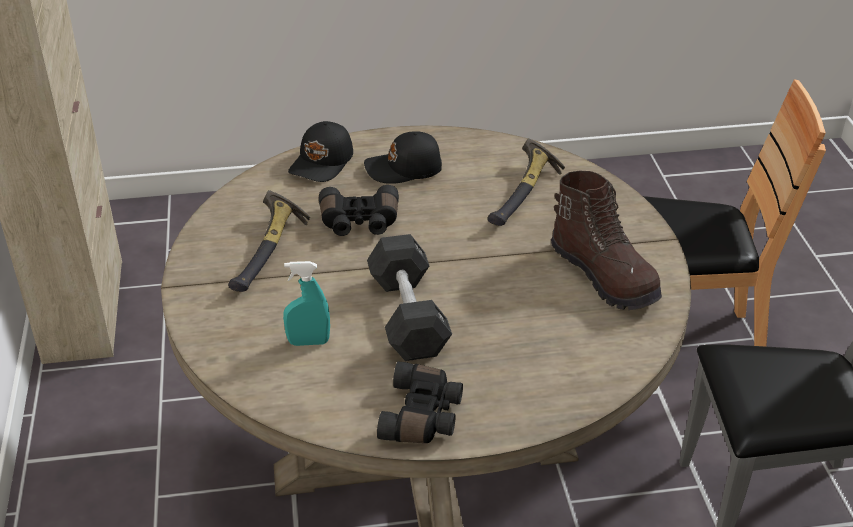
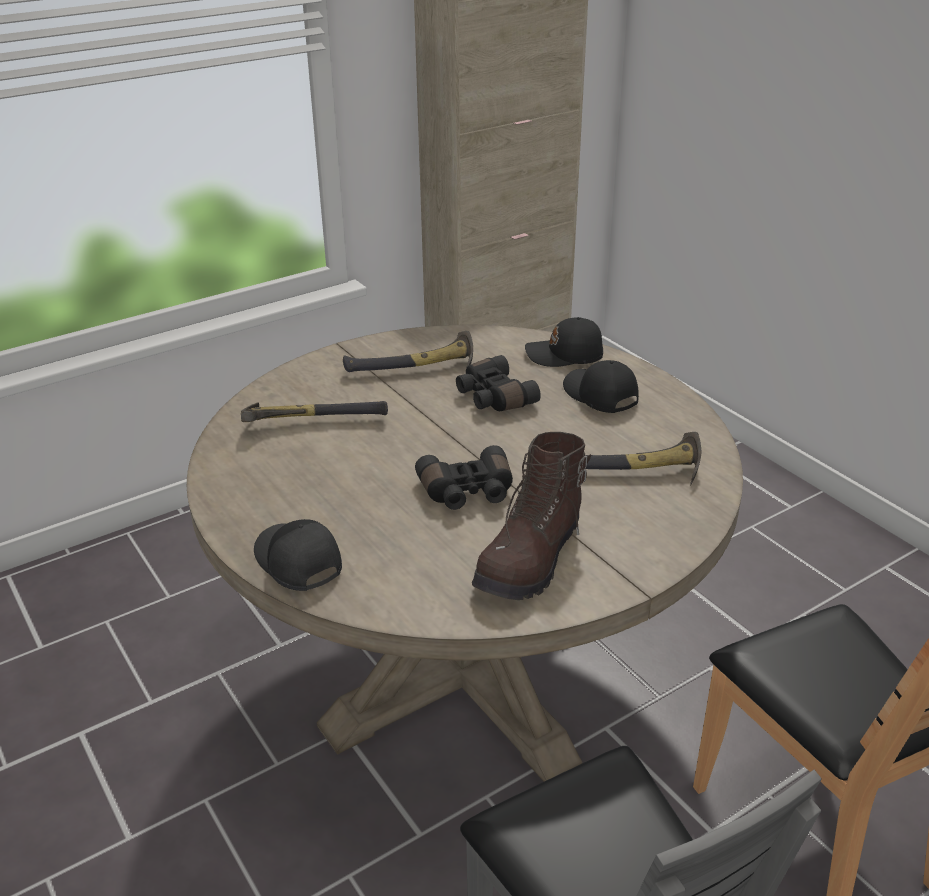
camera: 65 degrees right, 5 degrees down
turquoise spray bottle [283,261,330,346] -> hammer [241,401,388,422]
black dumbbell [367,234,452,361] -> none
black binoculars [377,362,463,443] -> black binoculars moved to [415,445,513,510]
none -> black cap [254,519,342,591]

